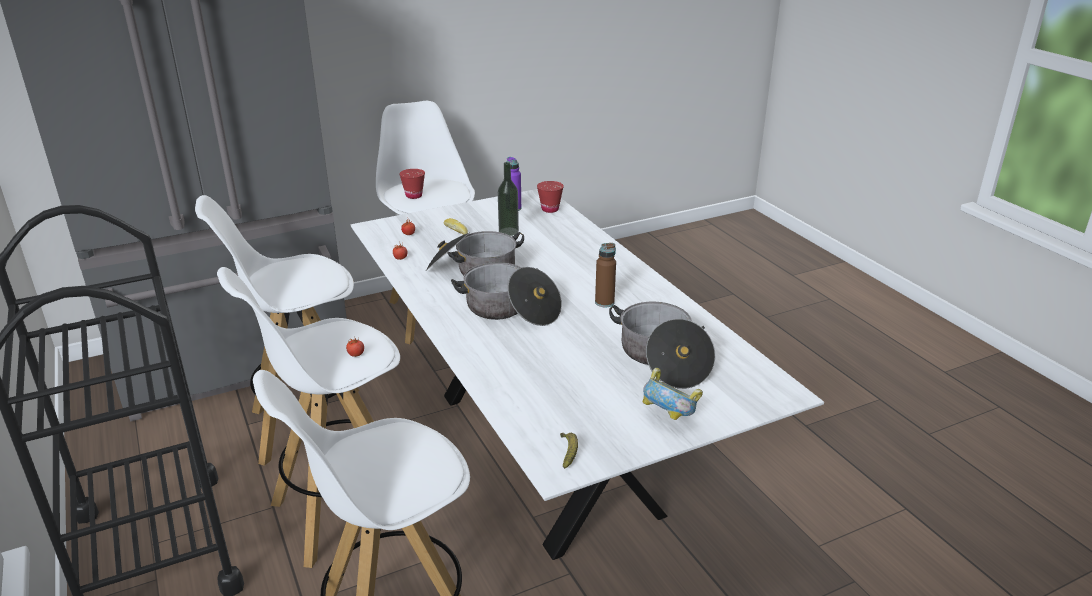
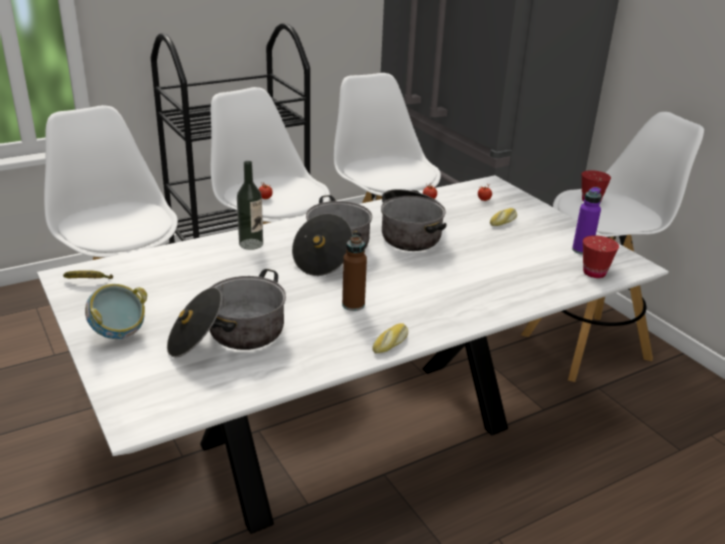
camera: 85 degrees right, 0 degrees up
bottle [498,162,519,236] -> bottle moved to [237,161,263,250]
none -> bread [372,323,408,353]

